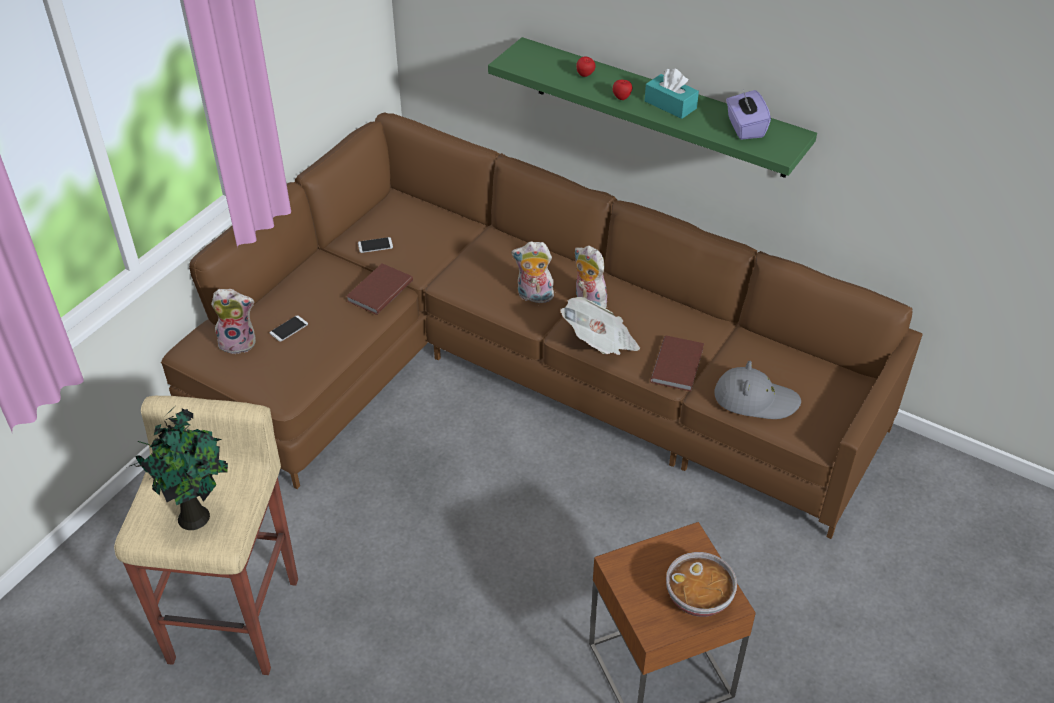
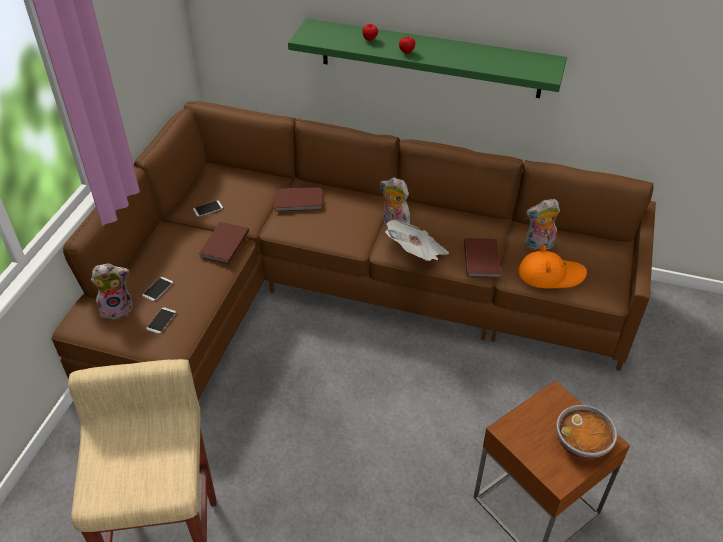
camera: 15 degrees left, 0 degrees up
potted plant [130,408,228,530] -> none
plush toy [511,241,554,303] -> plush toy moved to [525,199,560,250]
turquoise tissue box [645,68,699,119] -> none
grey hat [714,361,801,419] -> orange hat [518,245,587,289]
purple tissue box [726,90,771,140] -> none
none -> phone [146,307,176,334]
none -> brown book [275,187,322,212]

